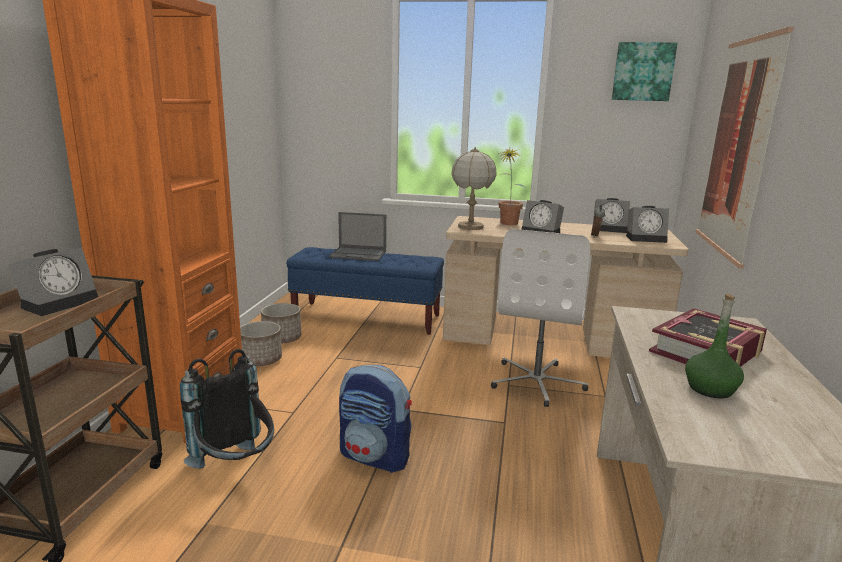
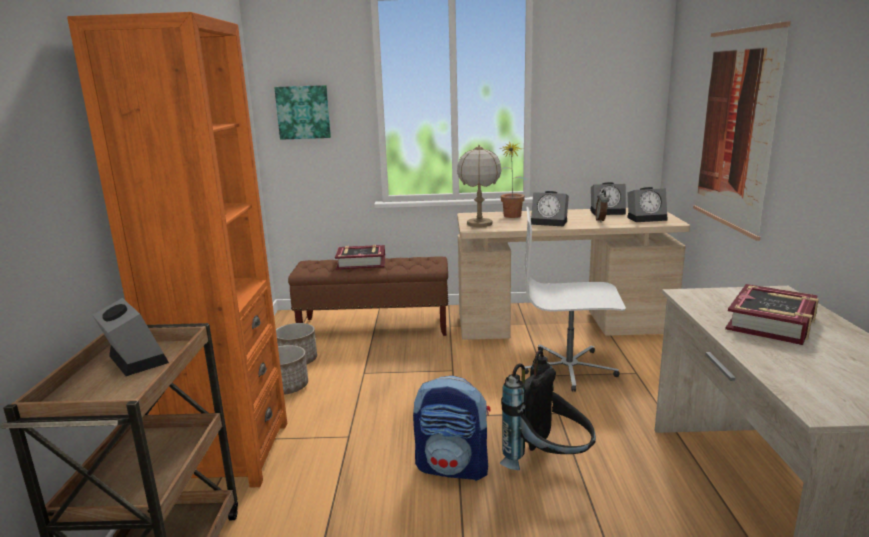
camera: 10 degrees left, 0 degrees up
alarm clock [9,248,98,316] -> alarm clock turned 60 degrees counterclockwise [92,298,169,376]
black backpack [180,349,274,469] -> black backpack moved to [500,350,596,470]
blue bench [287,247,444,335] -> brown bench [288,256,448,336]
laptop [329,212,386,261] -> book [335,245,385,269]
white office chair [491,229,590,407] -> white office chair turned 90 degrees clockwise [525,207,626,392]
picture [612,42,678,101] -> picture moved to [274,85,331,140]
green bottle [685,294,744,398] -> none

